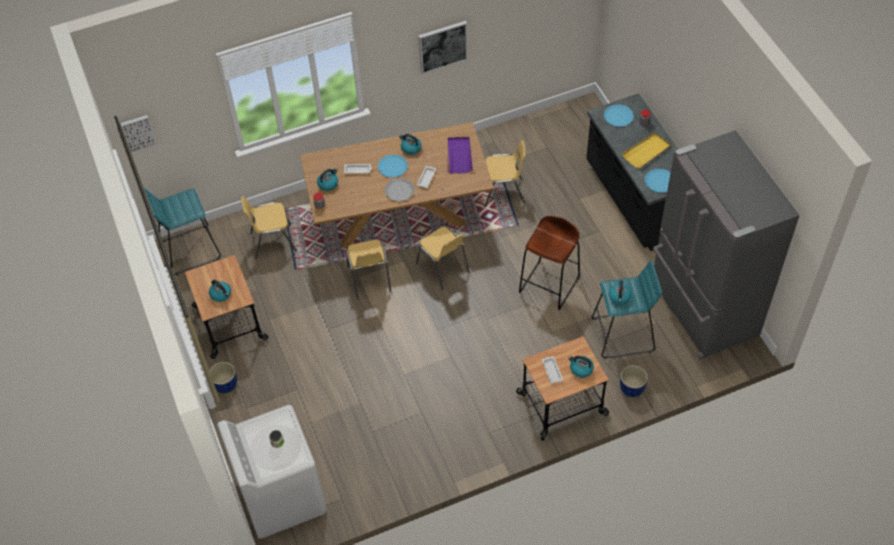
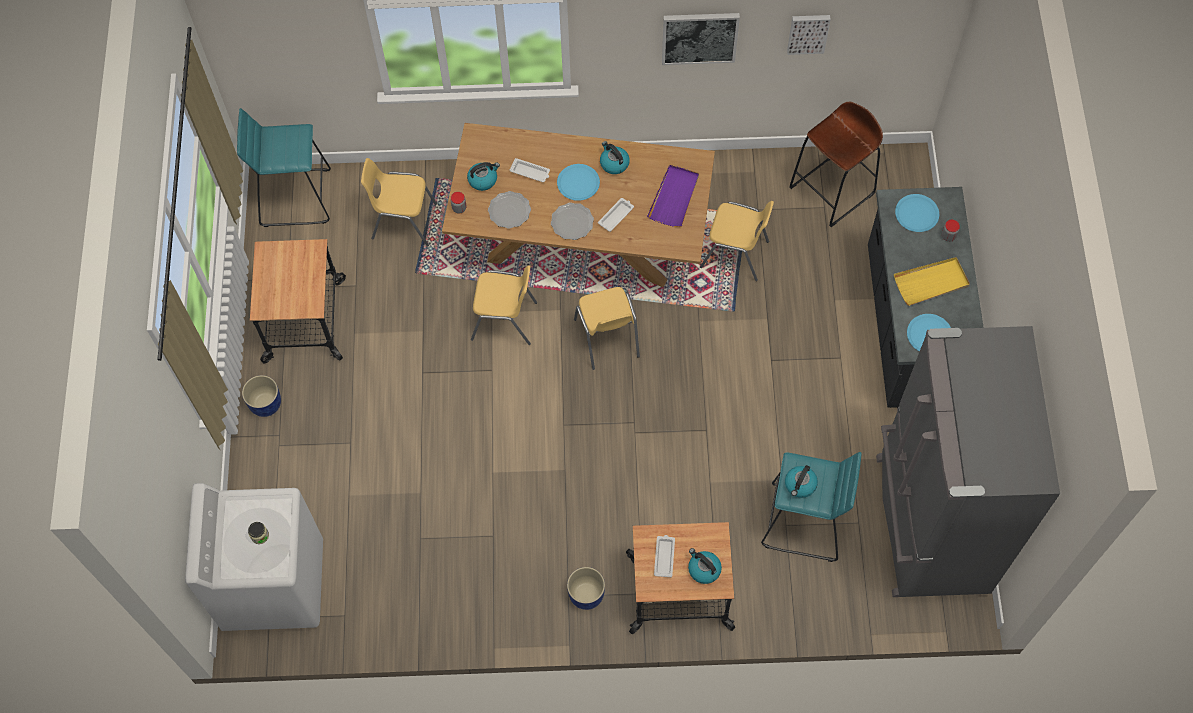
camera: 20 degrees right, 10 degrees up
picture [121,115,157,153] -> picture moved to [787,15,831,55]
kettle [209,280,231,302] -> none
yellow chair [346,240,391,300] -> yellow chair turned 90 degrees counterclockwise [471,265,537,345]
brown stool [519,216,580,310] -> brown stool moved to [789,102,883,227]
blue planter [620,365,648,397] -> blue planter moved to [567,567,605,610]
none -> plate [488,191,531,229]

